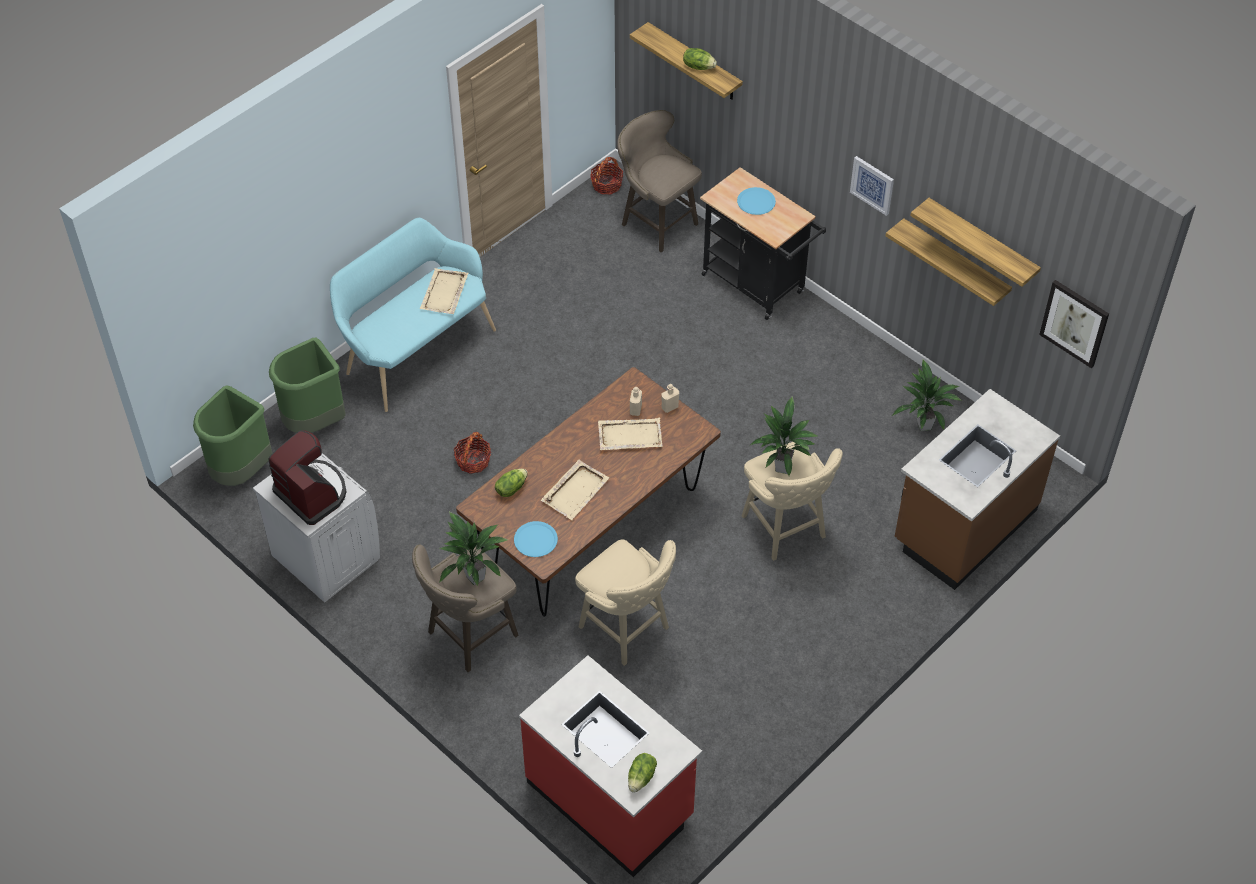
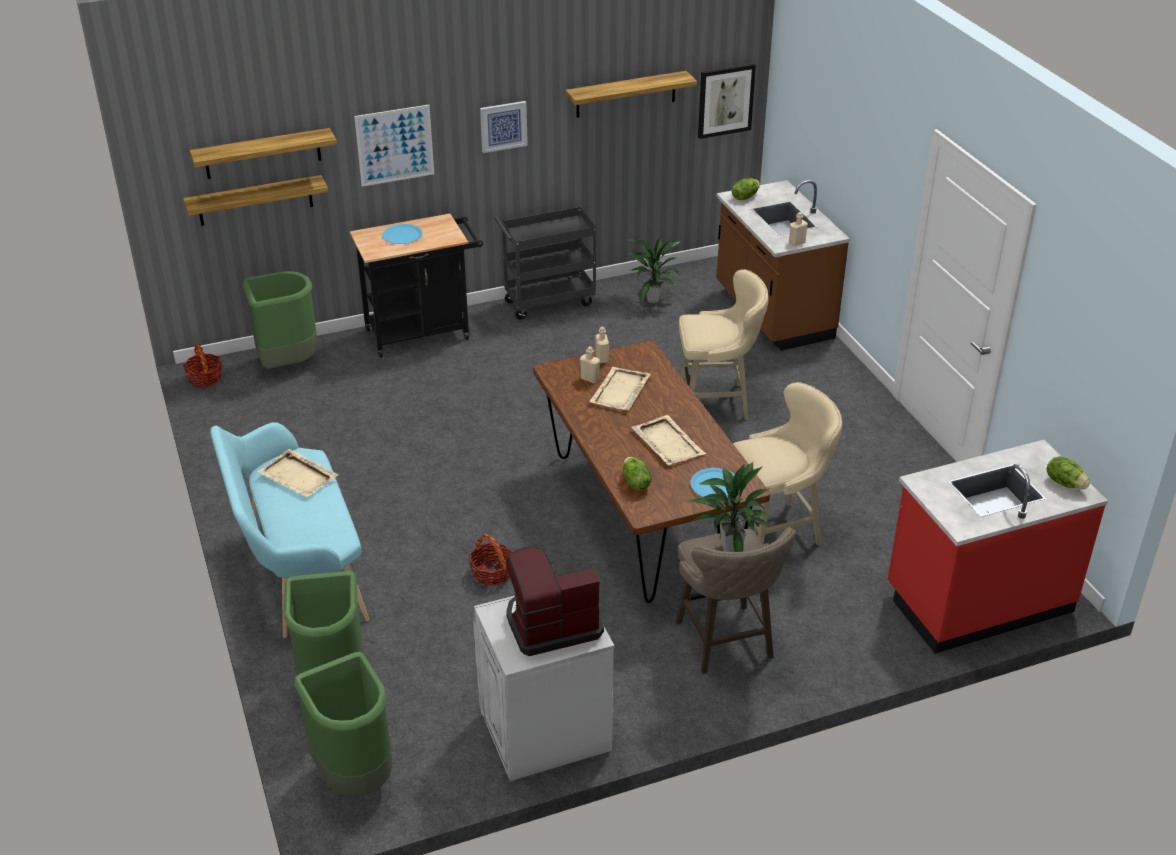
camera: 65 degrees left, 15 degrees down
beige stool [617,110,702,252] -> green trash can [243,271,318,369]
lettuce [683,48,717,70] -> lettuce moved to [732,178,760,200]
potted plant [749,396,817,476] -> none
shelf [886,218,1012,306] -> shelf moved to [183,175,328,226]
none -> picture [354,105,434,186]
none -> grey cart [494,207,596,320]
none -> beige bottle [789,212,808,246]

